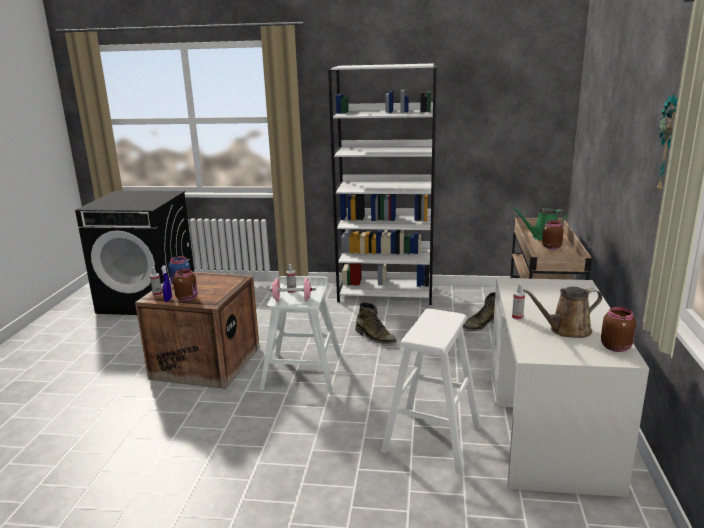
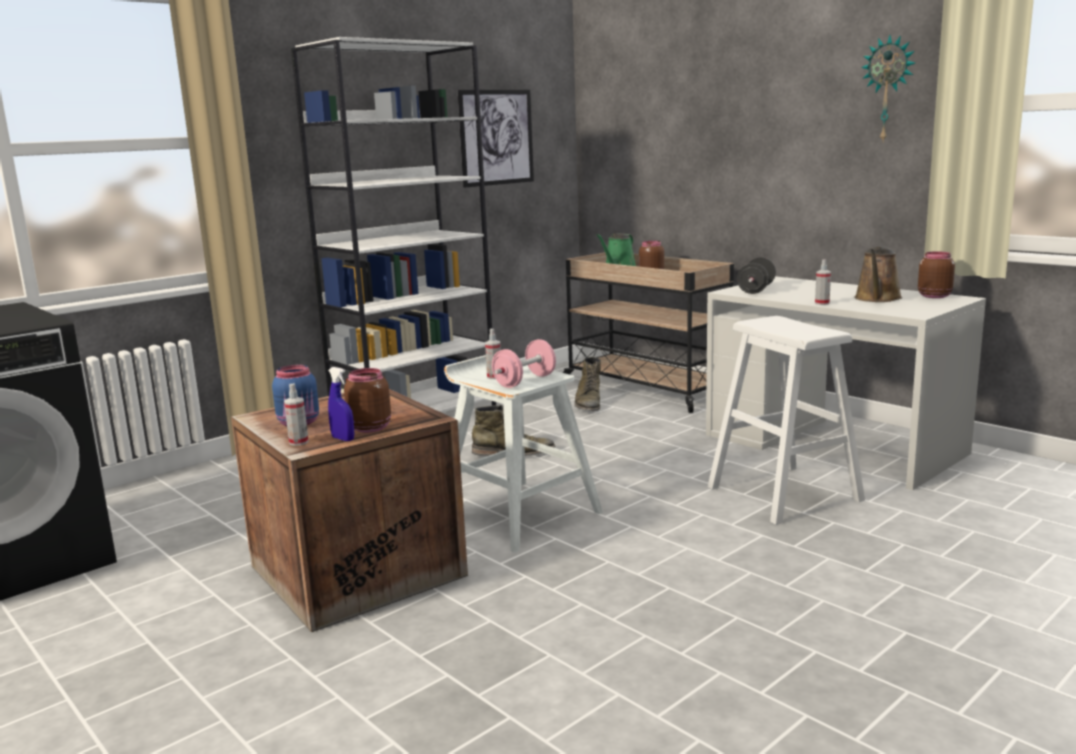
camera: 50 degrees left, 5 degrees down
none -> picture [458,90,534,188]
none -> black dumbbell [737,257,776,294]

